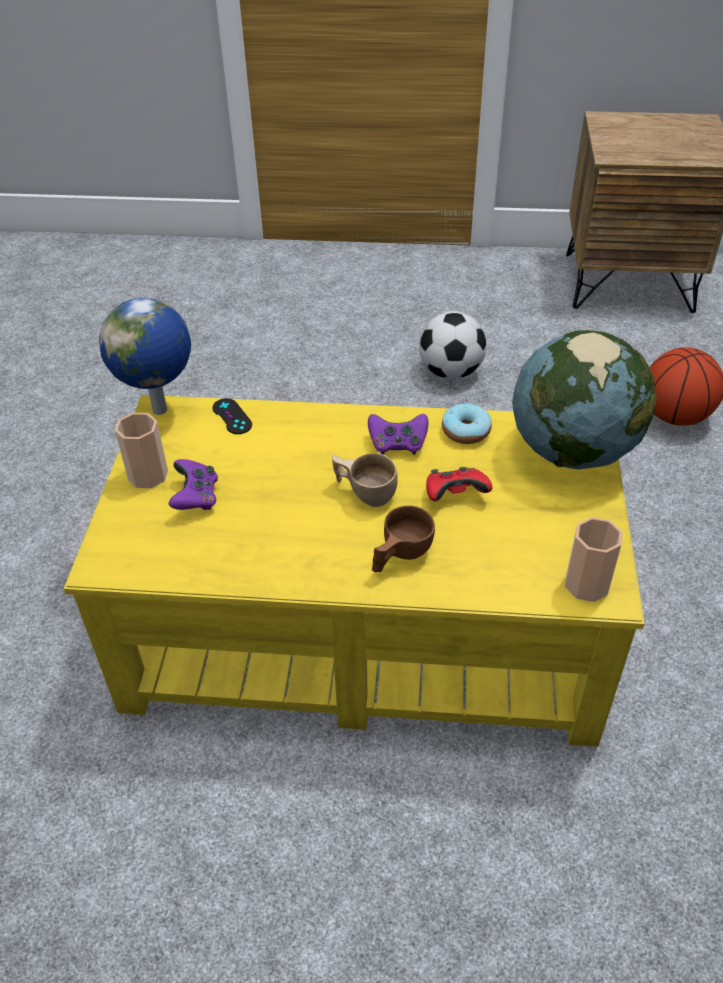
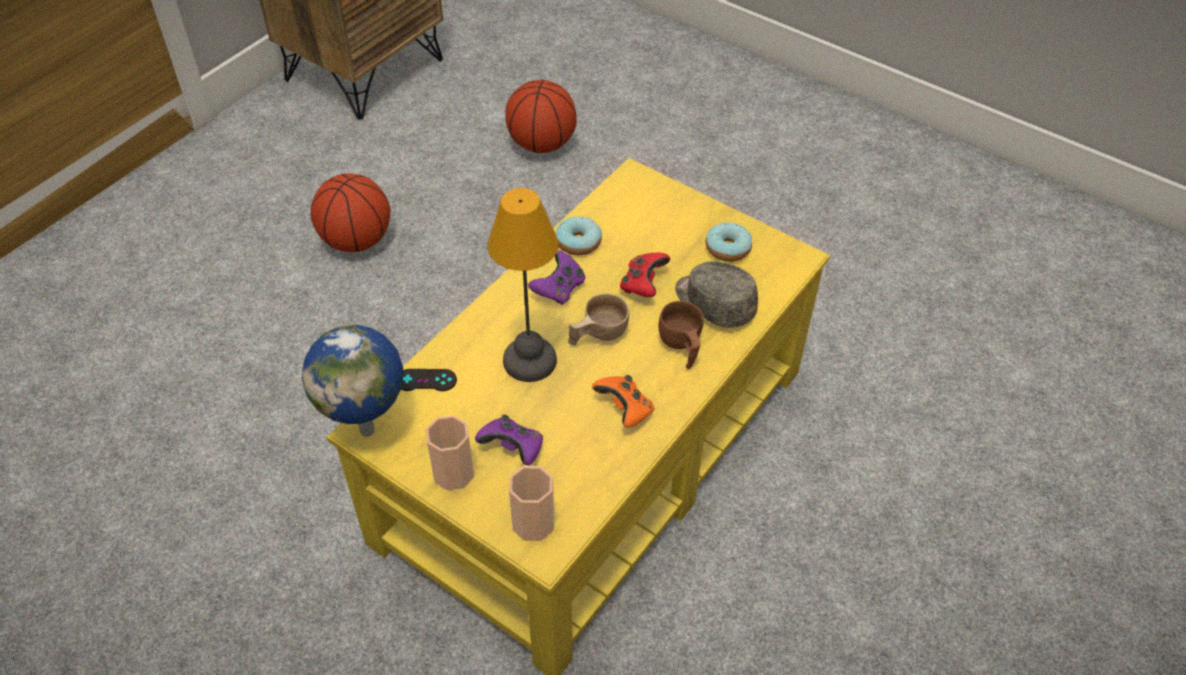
camera: 60 degrees left, 5 degrees up
football [419,311,486,380] -> basketball [311,174,390,252]
globe [512,330,656,470] -> none
cup [565,517,623,602] -> cup moved to [509,466,554,541]
none -> table lamp [487,188,559,382]
none -> orange game controller [592,375,655,428]
none -> grey cap [675,261,758,328]
none -> donut [706,222,752,262]

